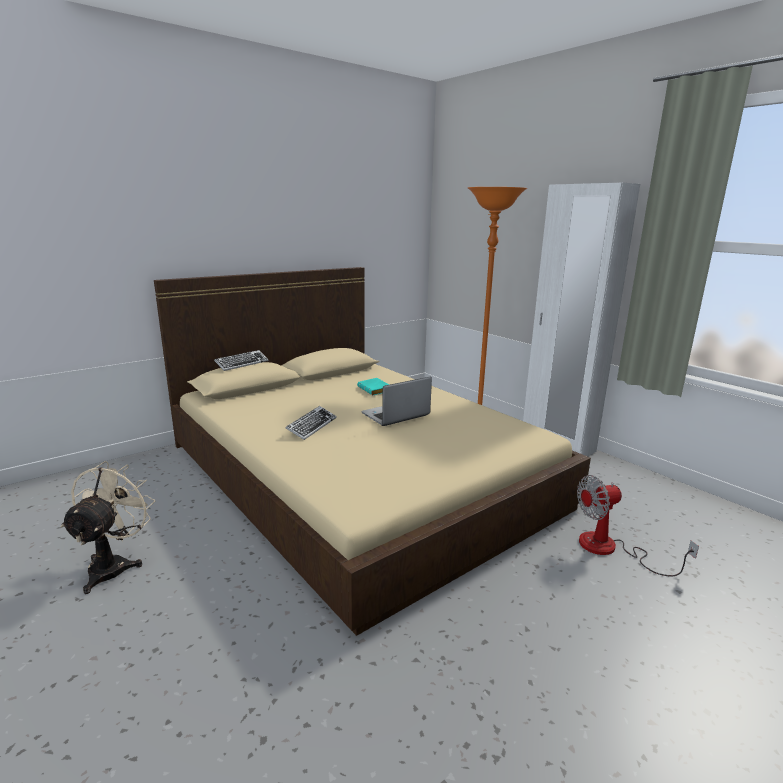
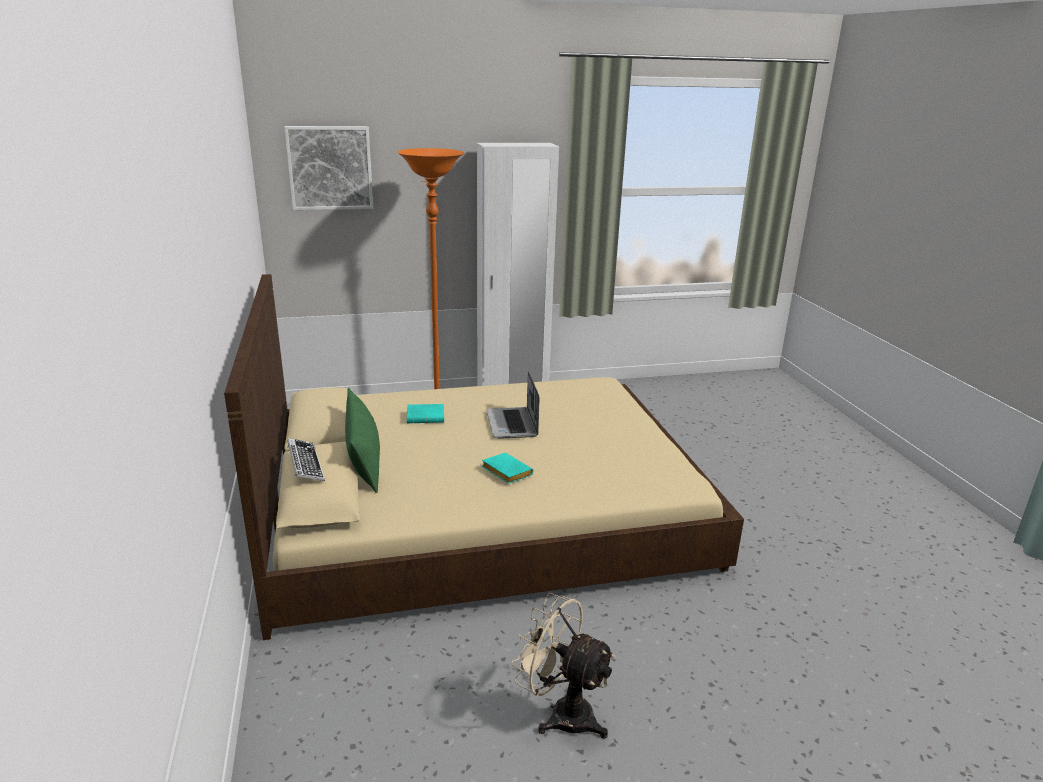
camera: 65 degrees left, 5 degrees up
keyboard [286,406,336,440] -> turquoise book [482,453,533,484]
fan [577,475,699,577] -> none
none -> picture [284,126,373,210]
none -> green pillow [345,388,380,493]

